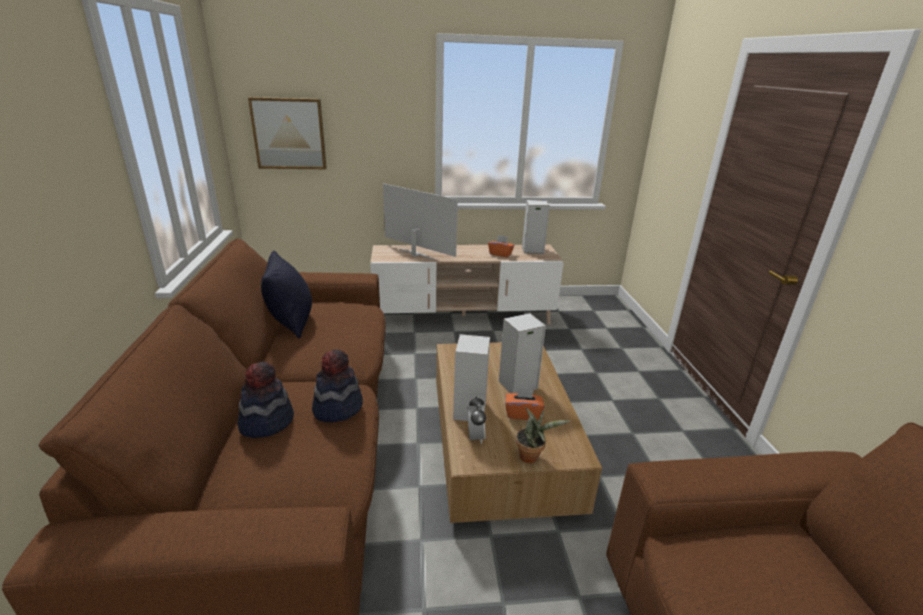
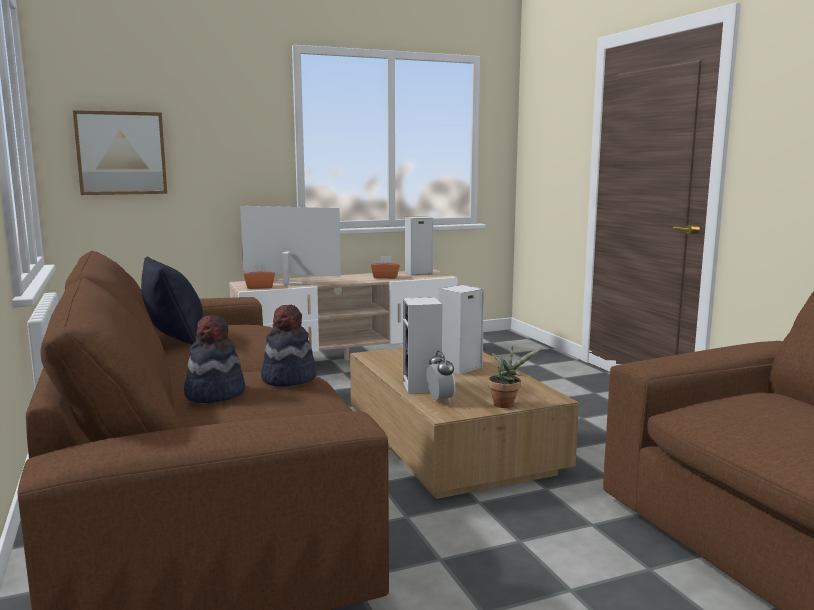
camera: 15 degrees left, 15 degrees down
orange tissue box [505,387,544,421] -> orange tissue box moved to [244,264,275,289]

